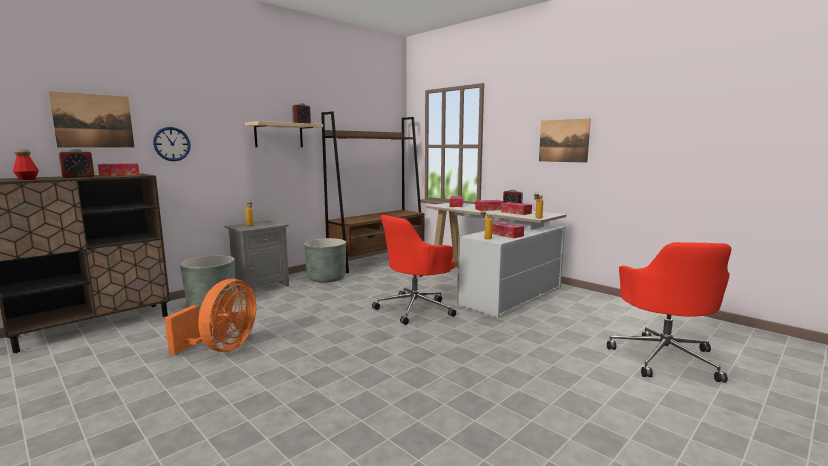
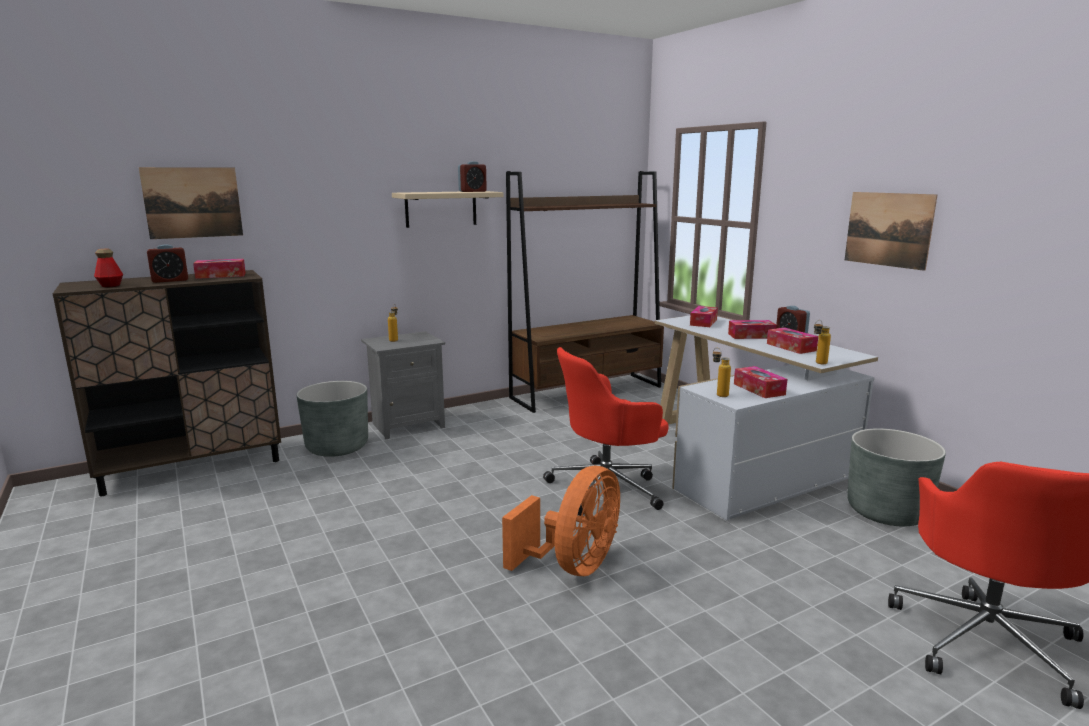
camera: 15 degrees right, 5 degrees up
wall clock [153,127,191,161] -> none
orange fan [165,279,256,355] -> orange fan moved to [502,466,620,576]
grey planter [304,238,346,283] -> grey planter moved to [847,428,946,526]

